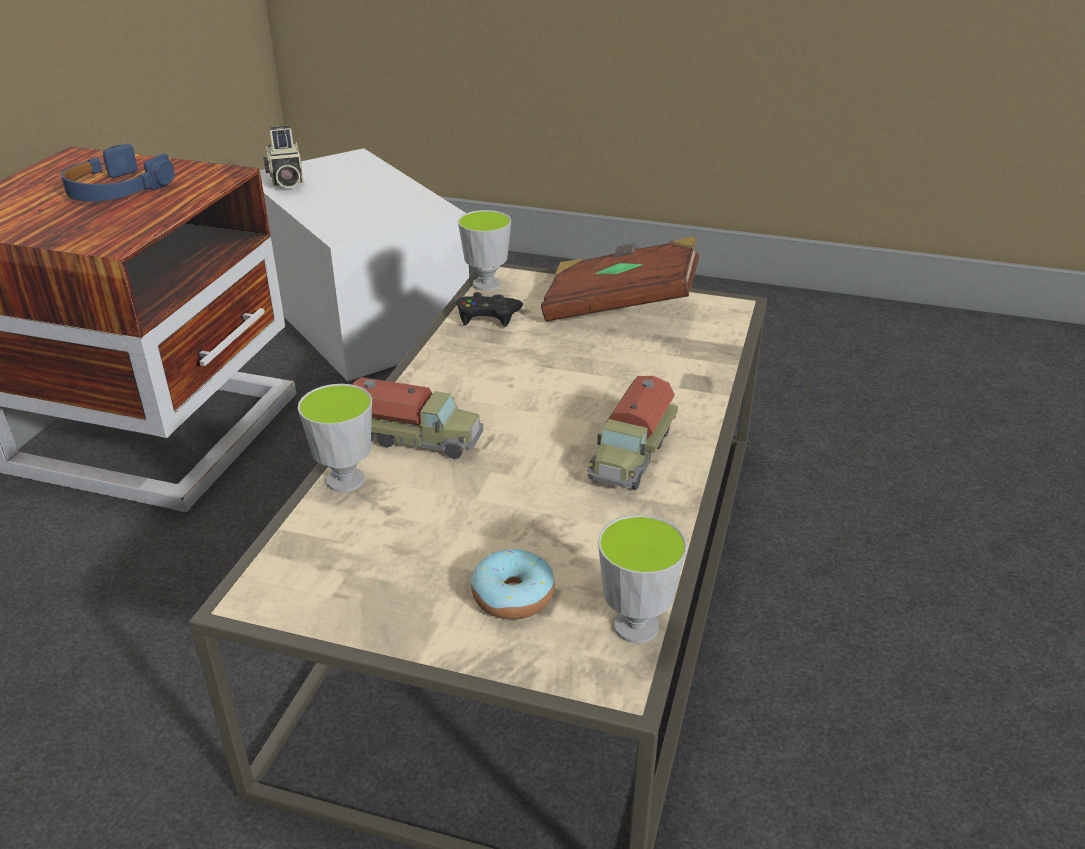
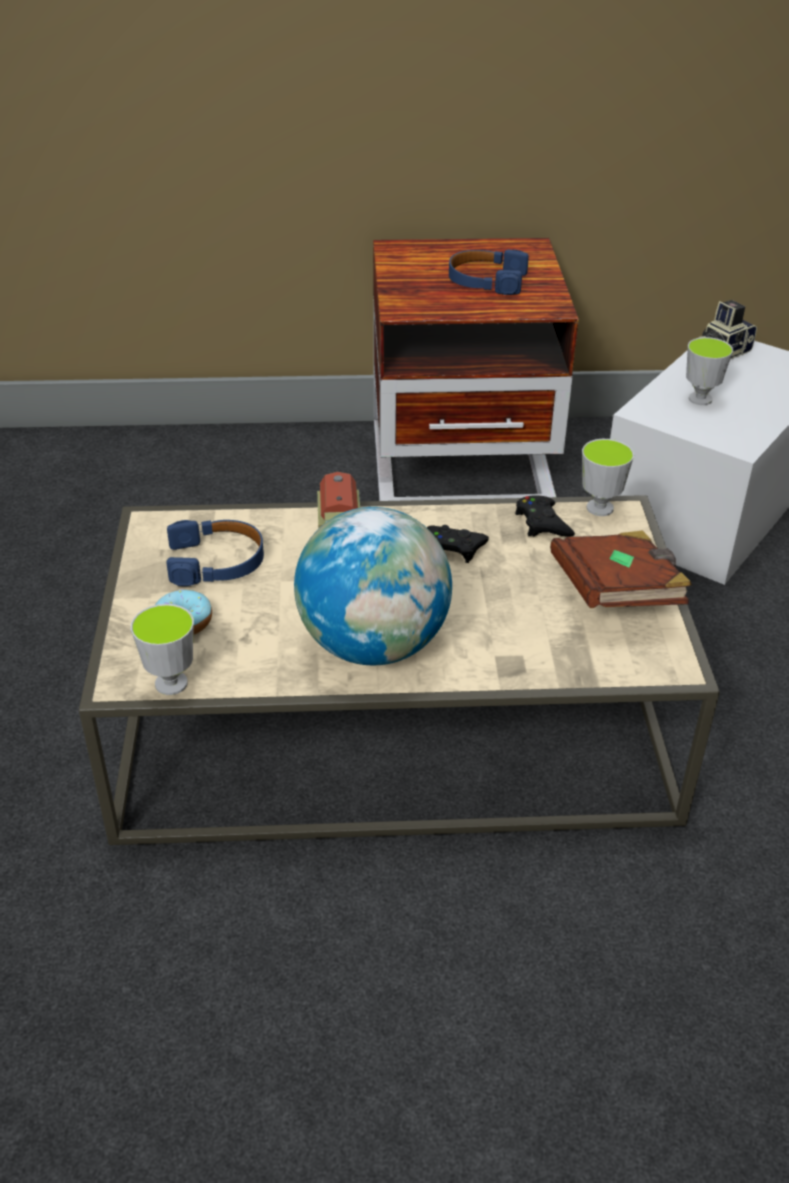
camera: 70 degrees right, 5 degrees up
cup [298,384,372,492] -> cup moved to [686,337,733,405]
toy truck [587,376,678,490] -> globe [294,507,452,666]
none -> blue headphones [166,520,264,586]
none -> black game controller [427,525,489,563]

